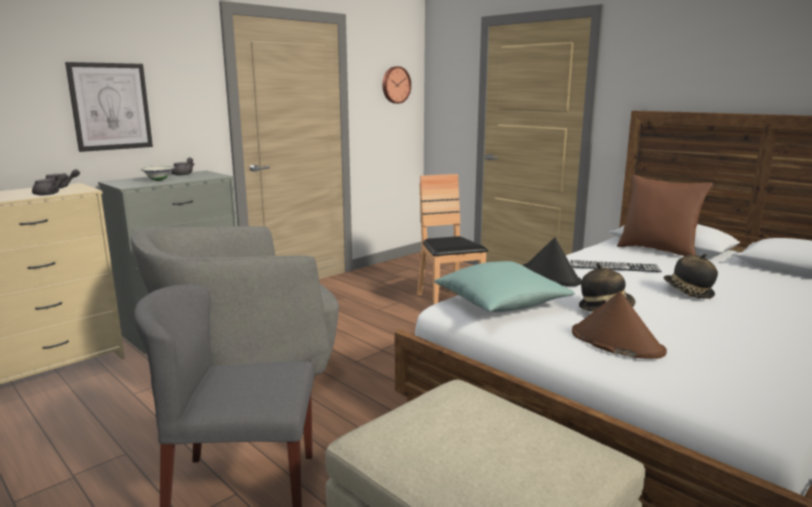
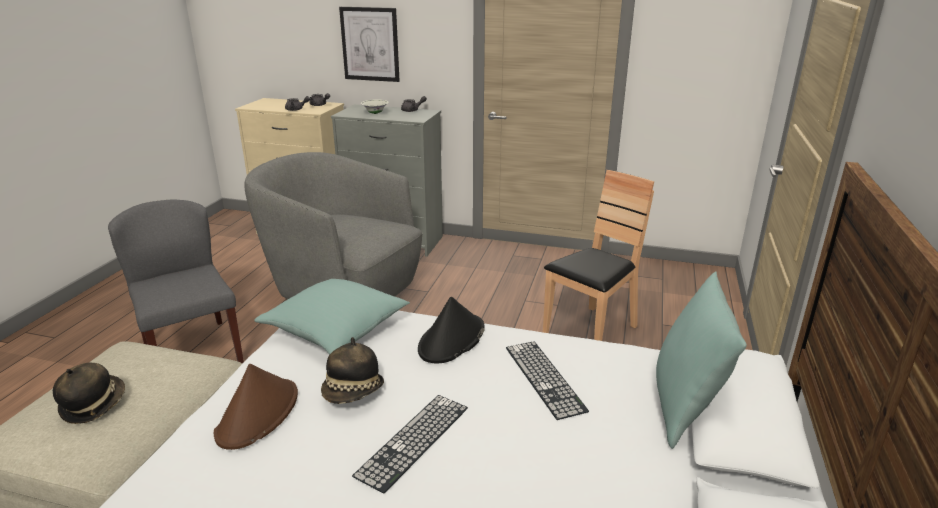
camera: 60 degrees right, 10 degrees up
wall clock [382,66,411,104] -> none
brown pillow [617,174,713,256] -> turquoise pillow [656,271,747,449]
hat [663,254,718,299] -> hat moved to [53,363,125,424]
none -> keyboard [352,395,468,493]

